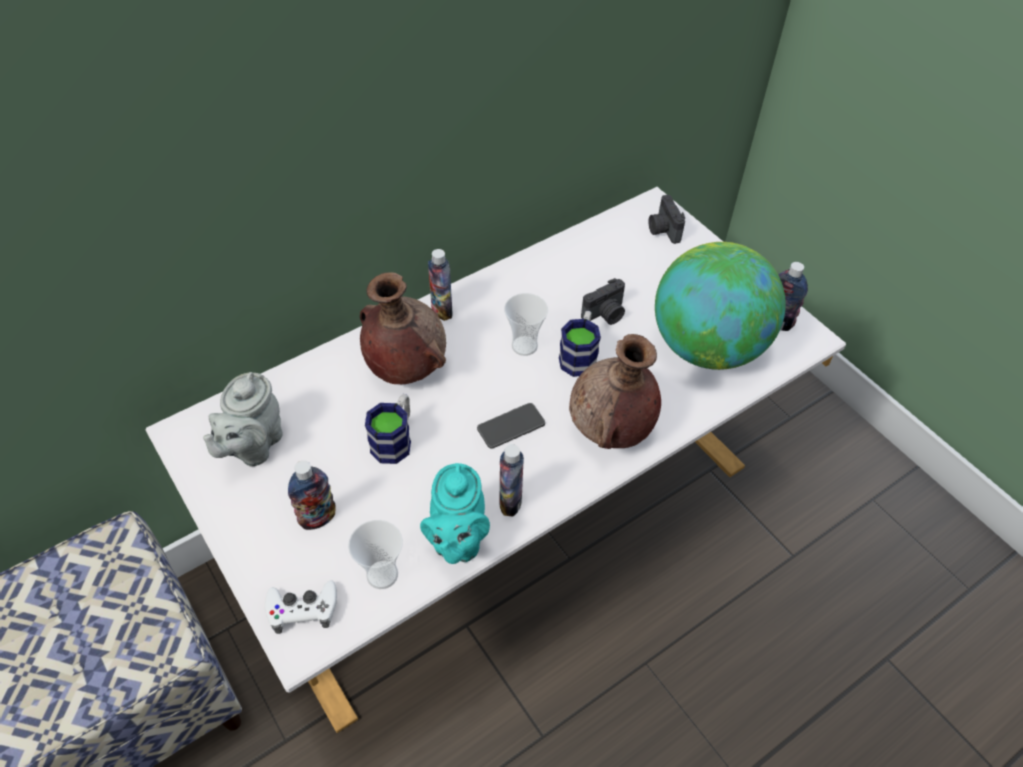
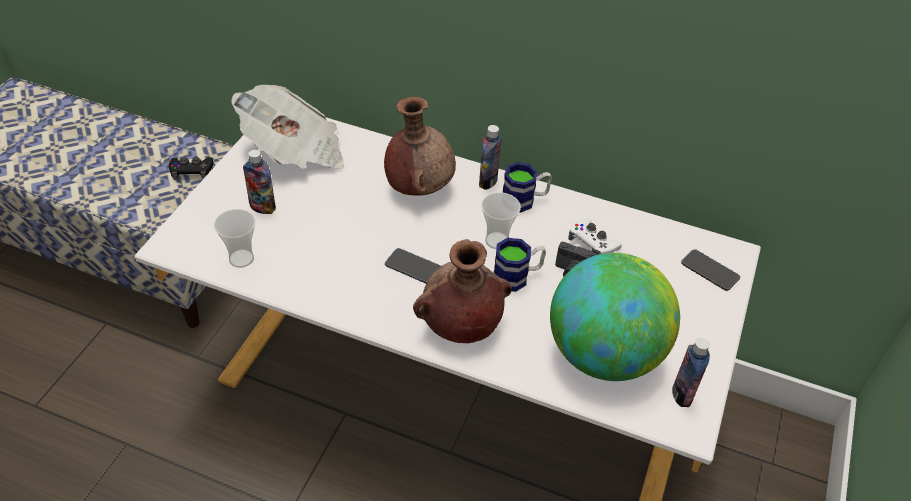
camera: 55 degrees right, 5 degrees down
grey teapot [203,372,283,466] -> newspaper [231,85,344,169]
white game controller [265,580,337,634] -> white game controller moved to [568,218,622,254]
mug [365,394,411,464] -> mug moved to [503,162,552,213]
turquoise teapot [420,463,490,564] -> none
bottle [499,444,524,516] -> none
camera [648,195,685,244] -> phone [681,249,740,291]
none -> black game controller [169,157,214,180]

